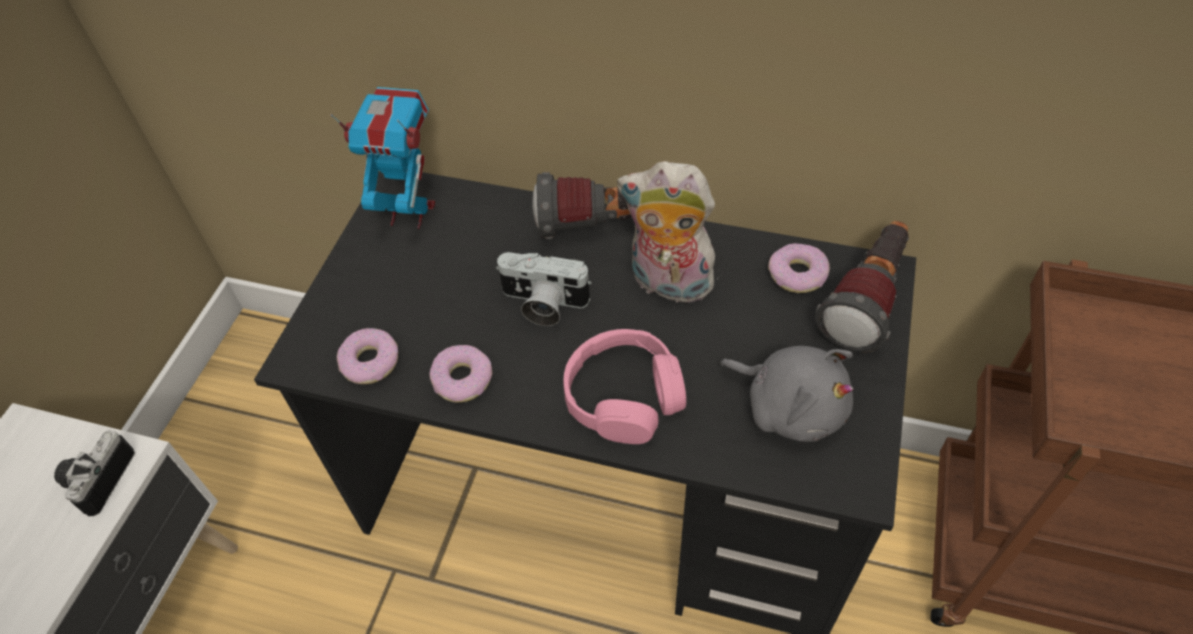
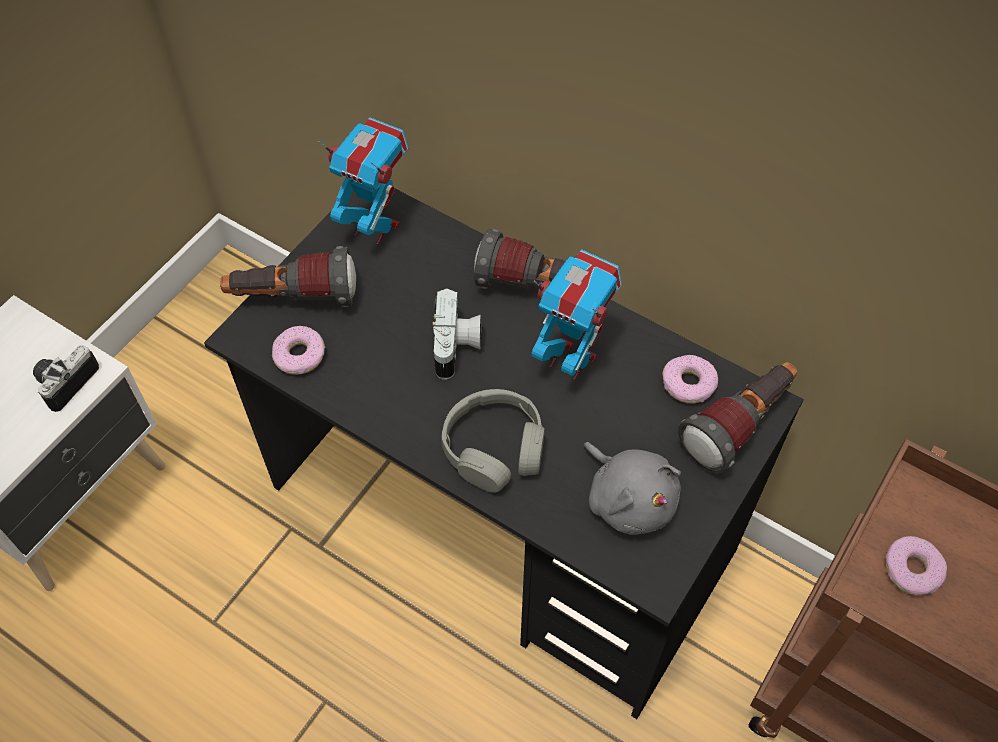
camera: 15 degrees right, 5 degrees up
donut [429,345,492,402] -> donut moved to [886,536,947,595]
camera [496,252,592,326] -> camera turned 120 degrees counterclockwise [433,289,481,380]
pink headphones [564,329,686,444] -> grey headphones [441,389,545,493]
plush toy [617,161,718,308] -> toy robot [531,249,622,380]
none -> flashlight [220,246,356,308]

